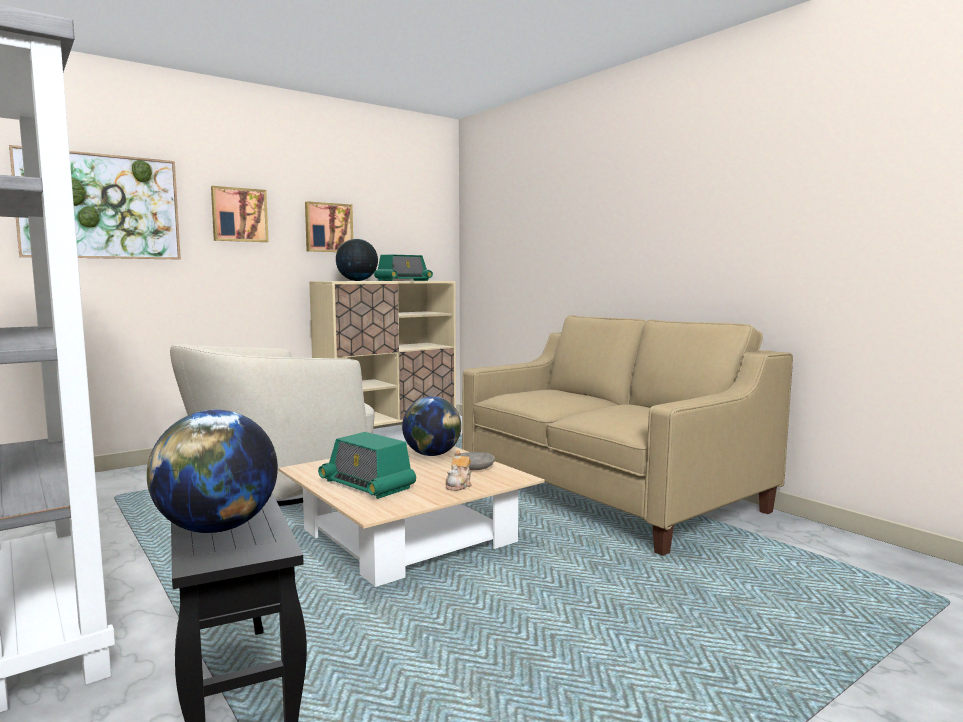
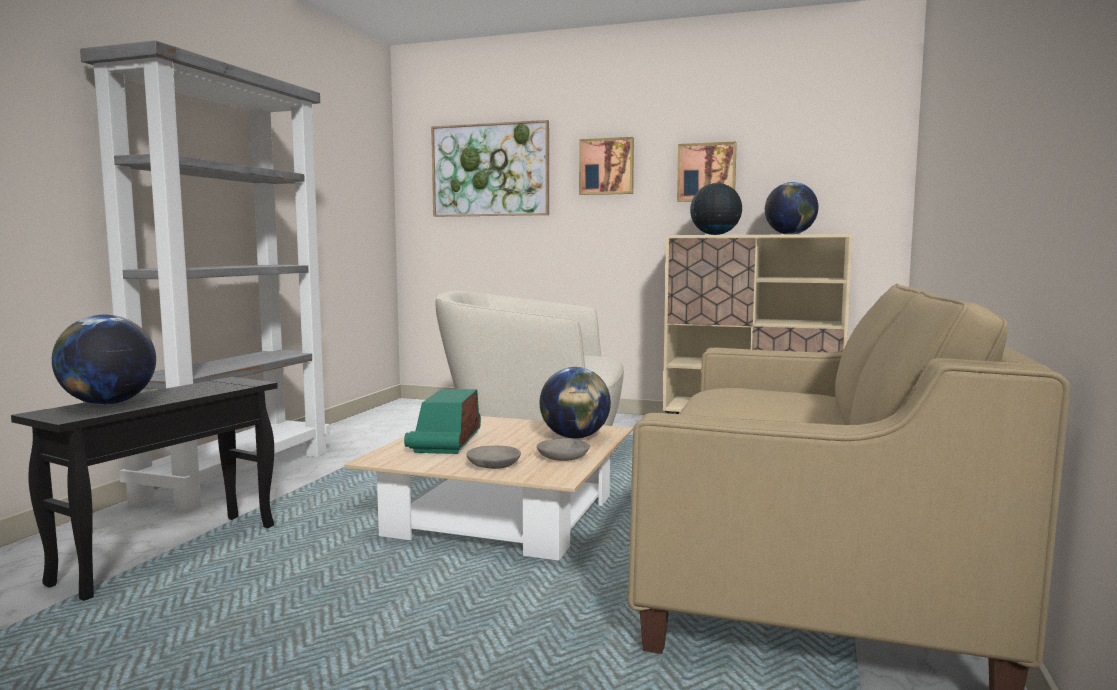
camera: 55 degrees right, 0 degrees up
radio [374,255,433,281] -> globe [765,182,818,235]
teapot [446,450,472,491] -> grey bowl [466,446,521,469]

